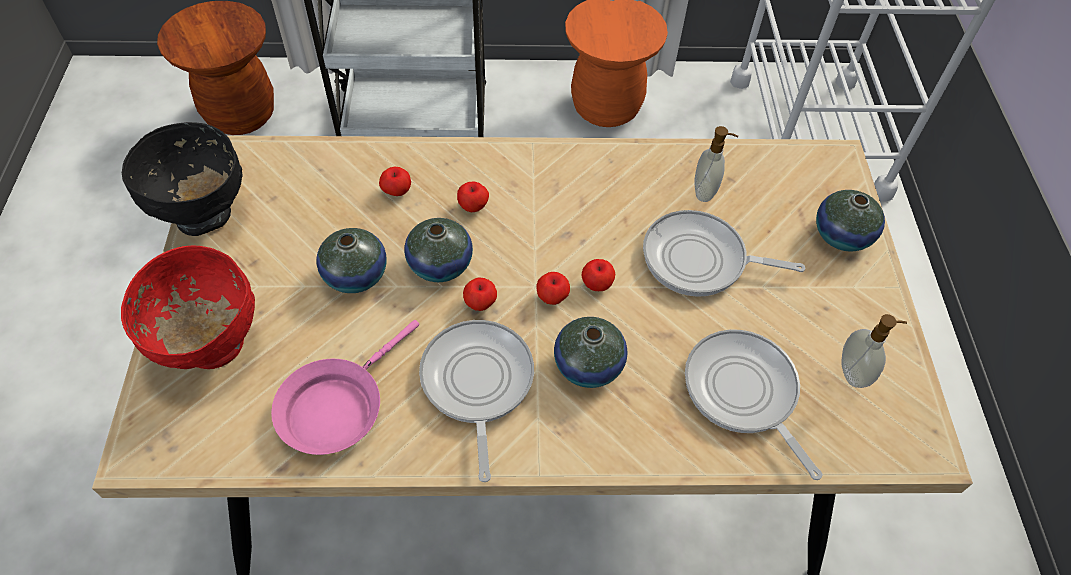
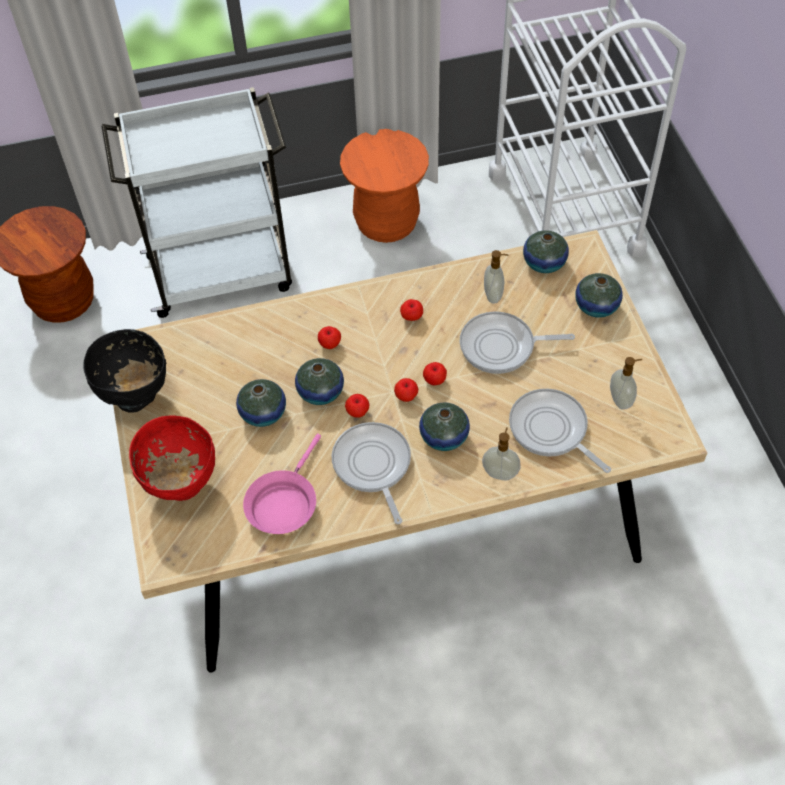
camera: 10 degrees left, 0 degrees up
apple [379,167,411,196] -> apple moved to [400,299,423,321]
none -> soap dispenser [482,427,521,481]
none -> vase [523,230,569,273]

